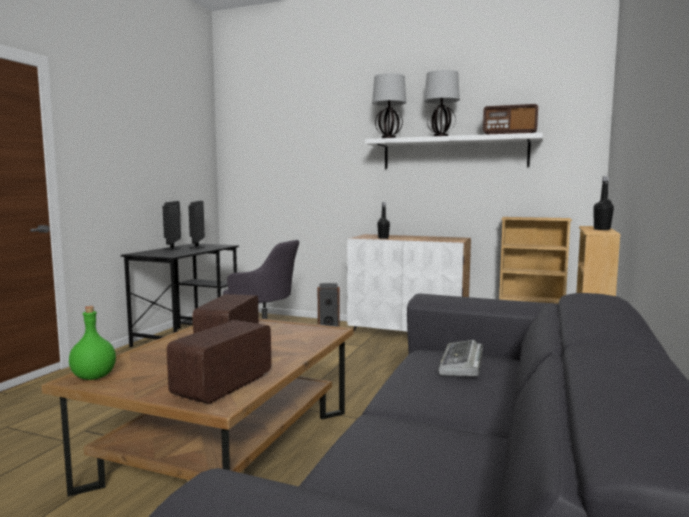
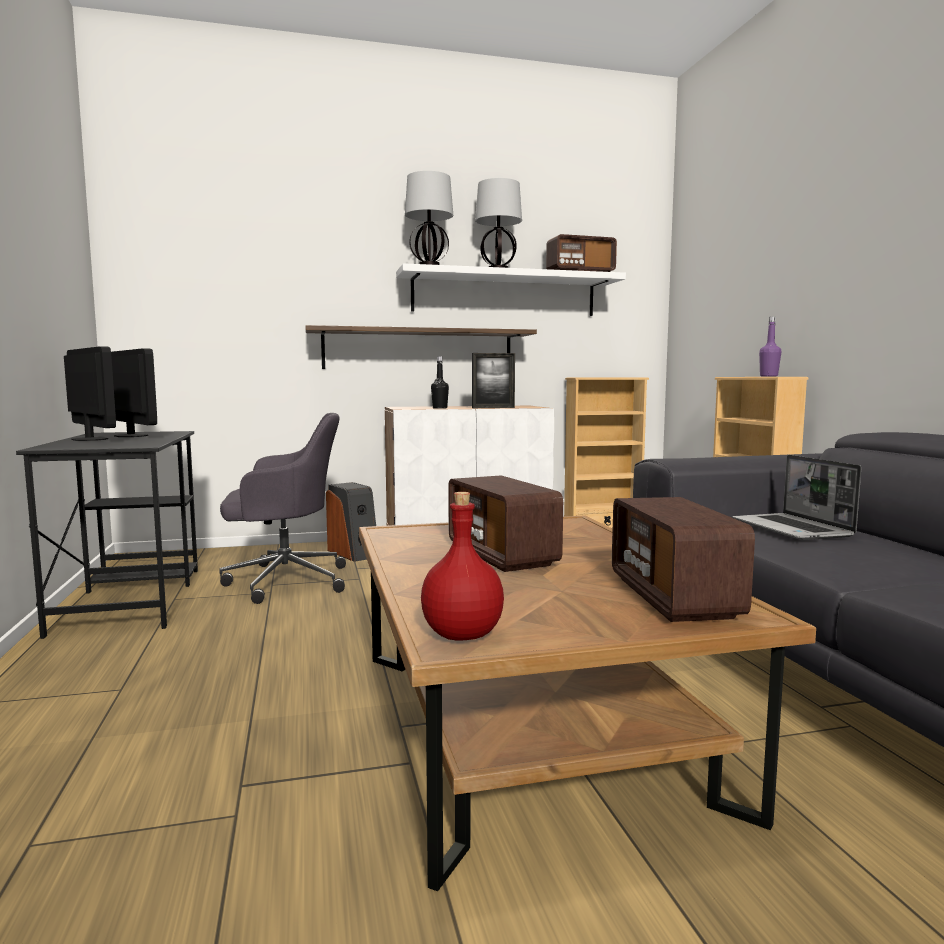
camera: 35 degrees left, 0 degrees up
green bottle [69,306,116,380] -> red bottle [421,492,504,641]
keyboard [438,340,483,376] -> laptop [732,455,861,540]
black bottle [593,176,614,230] -> purple bottle [759,317,781,376]
none -> shelf [306,325,537,369]
none -> picture frame [472,353,515,408]

